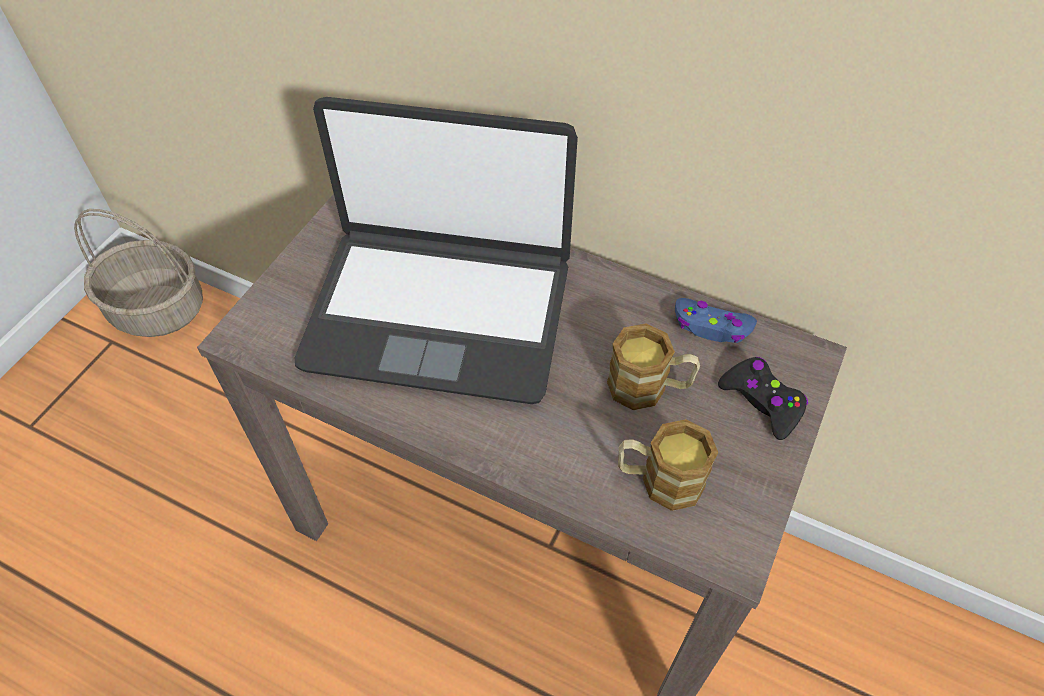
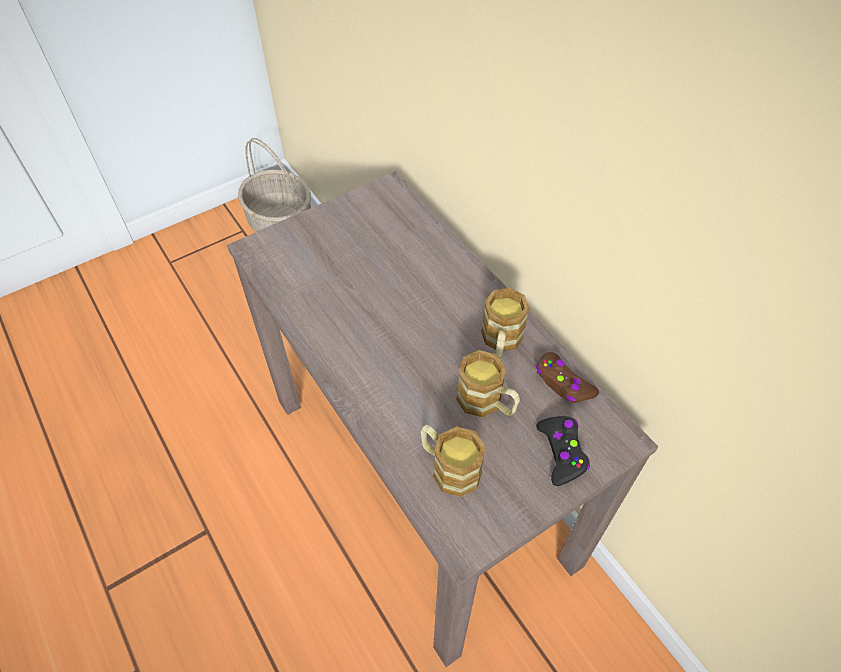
camera: 30 degrees right, 0 degrees up
laptop [295,97,578,404] -> none
blue game controller [675,298,757,343] -> brown game controller [536,352,599,403]
none -> mug [481,288,530,359]

